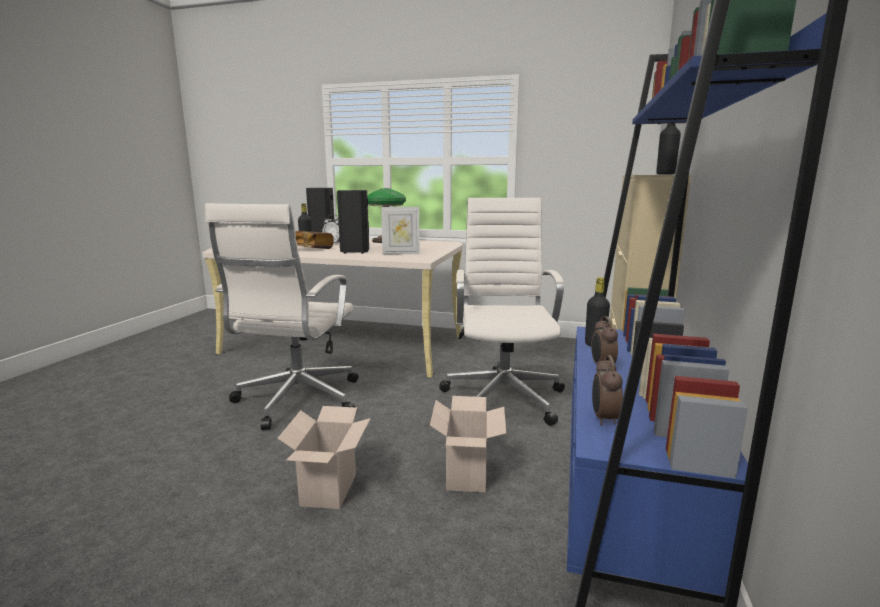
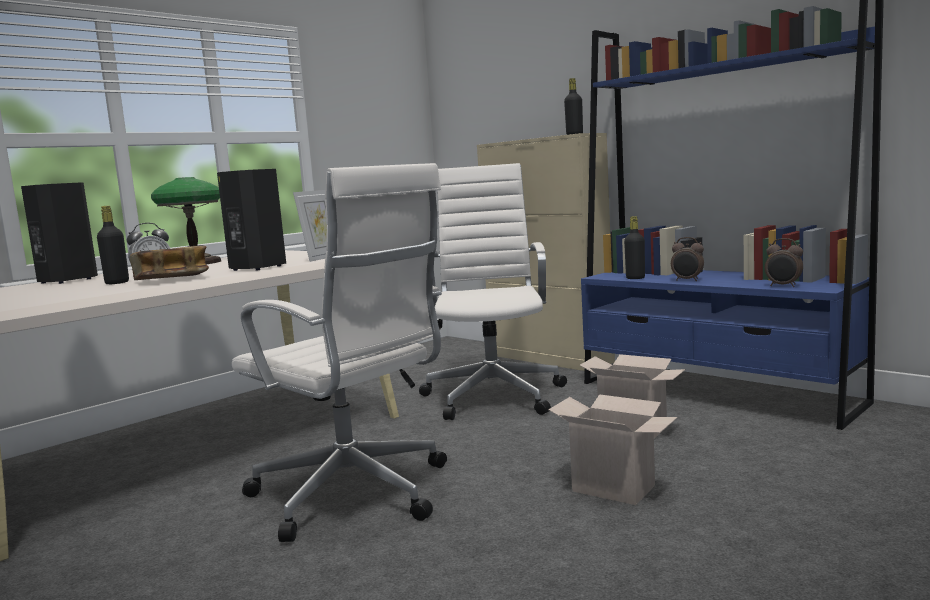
camera: 60 degrees left, 5 degrees down
white office chair [439,198,565,426] -> white office chair turned 60 degrees clockwise [419,163,567,420]

